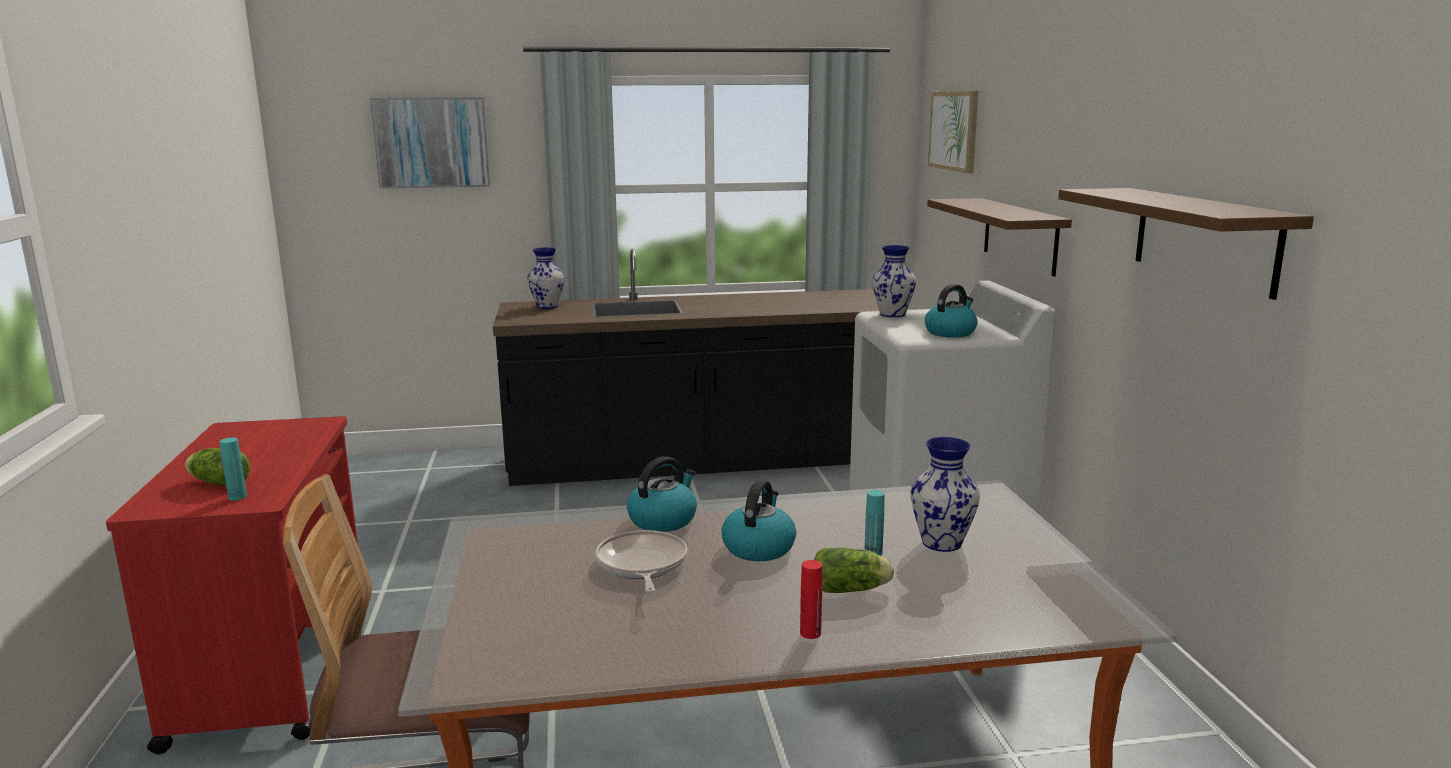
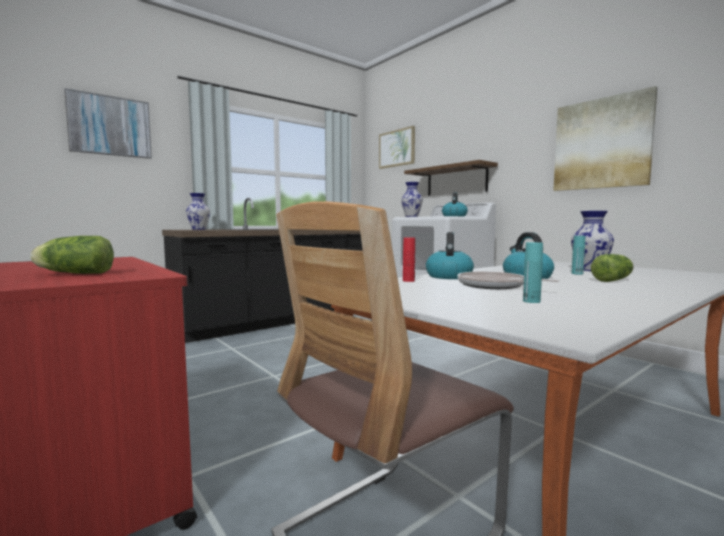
camera: 30 degrees left, 10 degrees down
turquoise bottle [220,438,247,501] -> turquoise bottle moved to [523,242,543,303]
red bottle [800,560,822,639] -> red bottle moved to [403,237,415,282]
brown shelf [1058,188,1314,300] -> picture [553,86,658,191]

